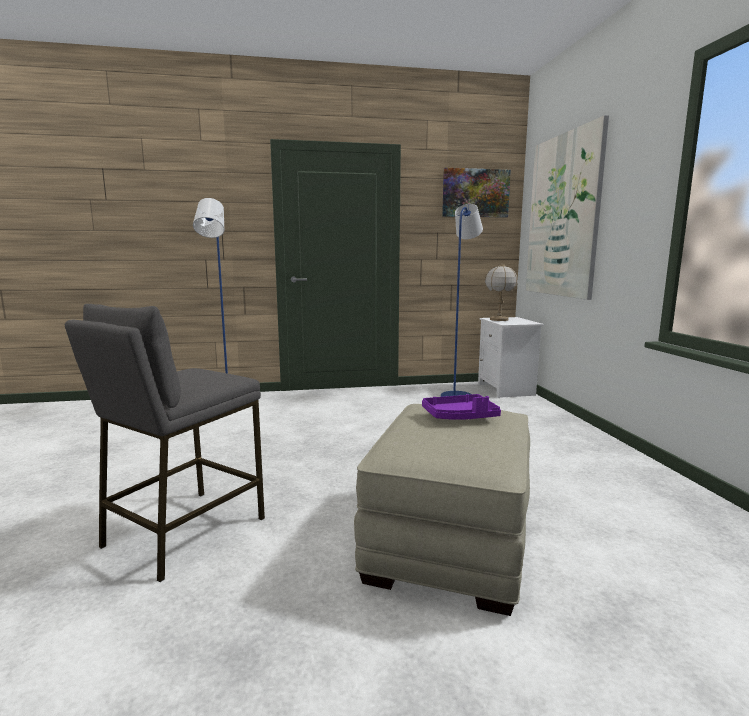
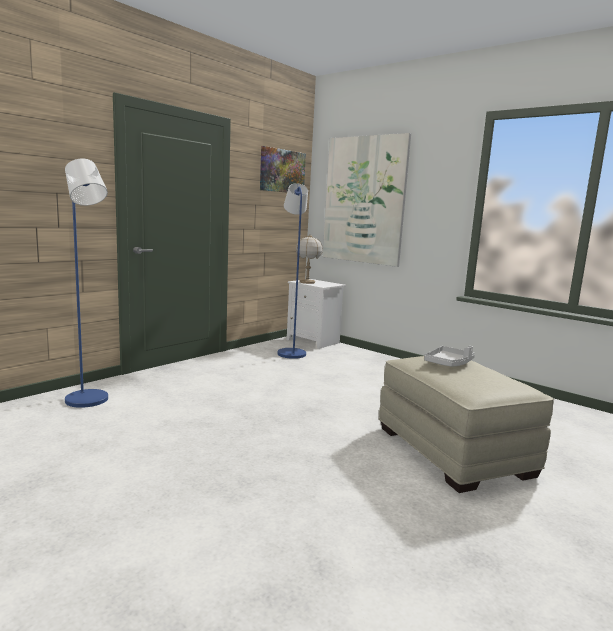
camera: 40 degrees left, 0 degrees up
grey stool [65,304,265,582] -> none
purple tray [422,394,501,420] -> grey tray [424,346,475,367]

